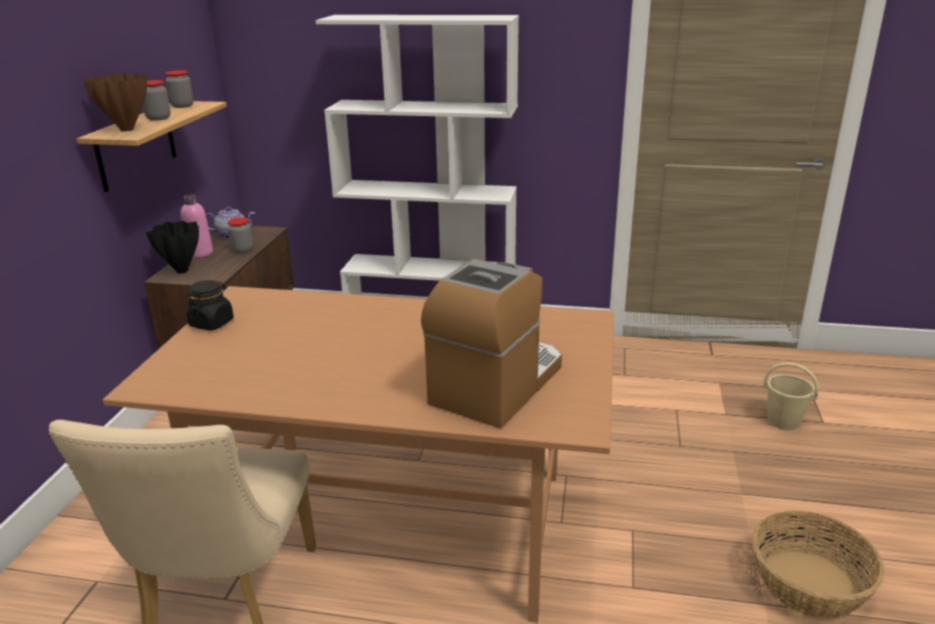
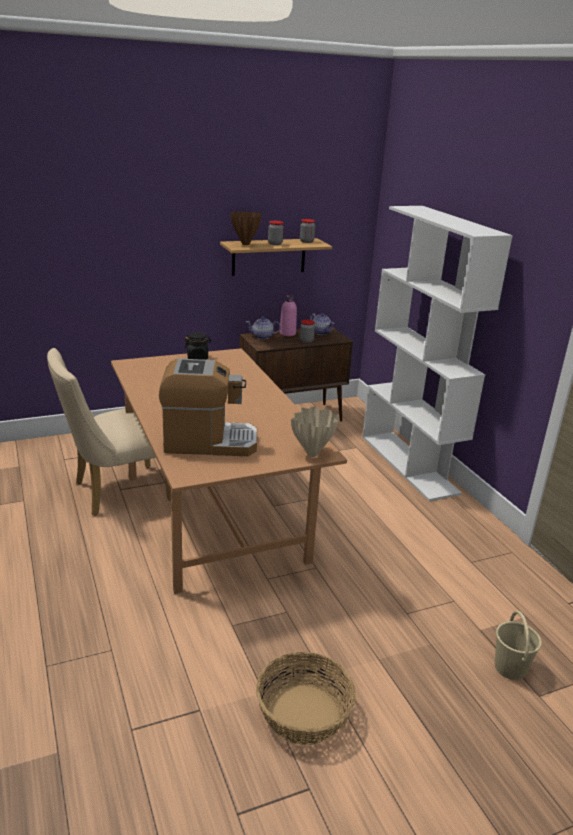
camera: 55 degrees right, 0 degrees up
black vase [146,221,199,274] -> teapot [246,317,281,339]
none -> beige vase [291,406,339,457]

